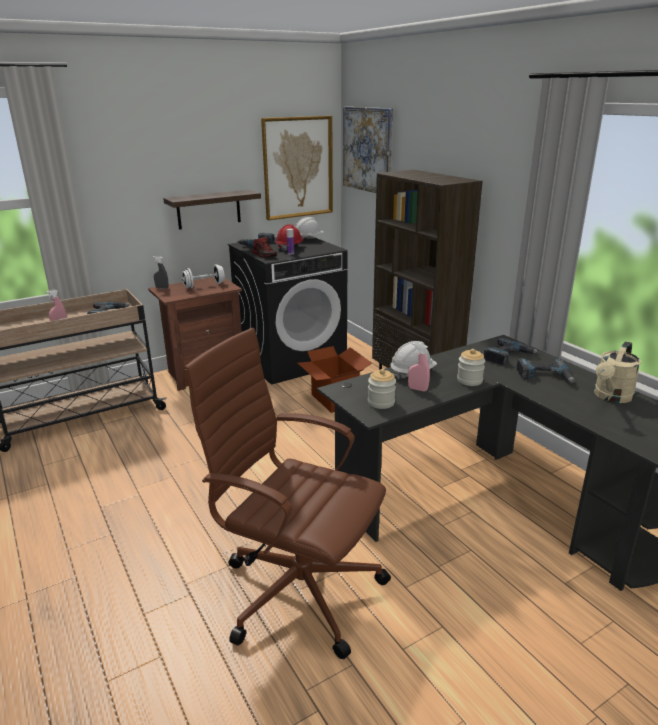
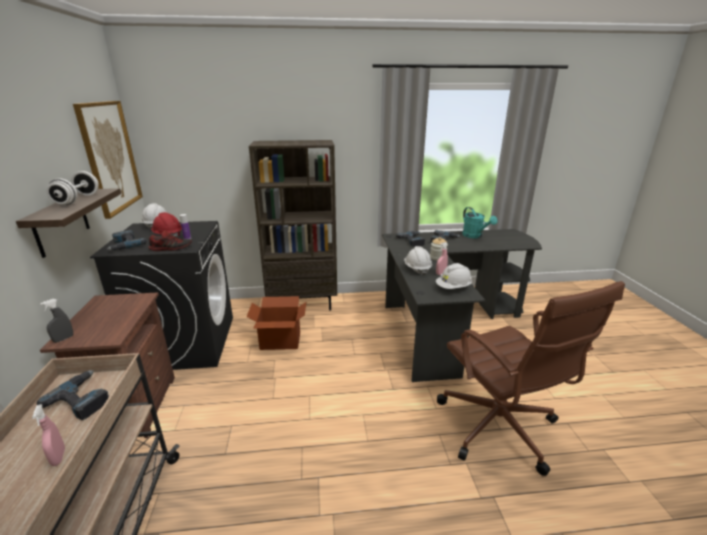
camera: 65 degrees left, 0 degrees up
white dumbbell [182,264,225,288] -> white dumbbell moved to [47,171,99,205]
brown office chair [183,328,391,660] -> brown office chair turned 75 degrees counterclockwise [437,281,625,476]
picture [343,107,393,193] -> none
jar [368,369,396,409] -> white hard hat [436,263,472,289]
beige watering can [594,341,641,403] -> turquoise watering can [462,207,497,238]

